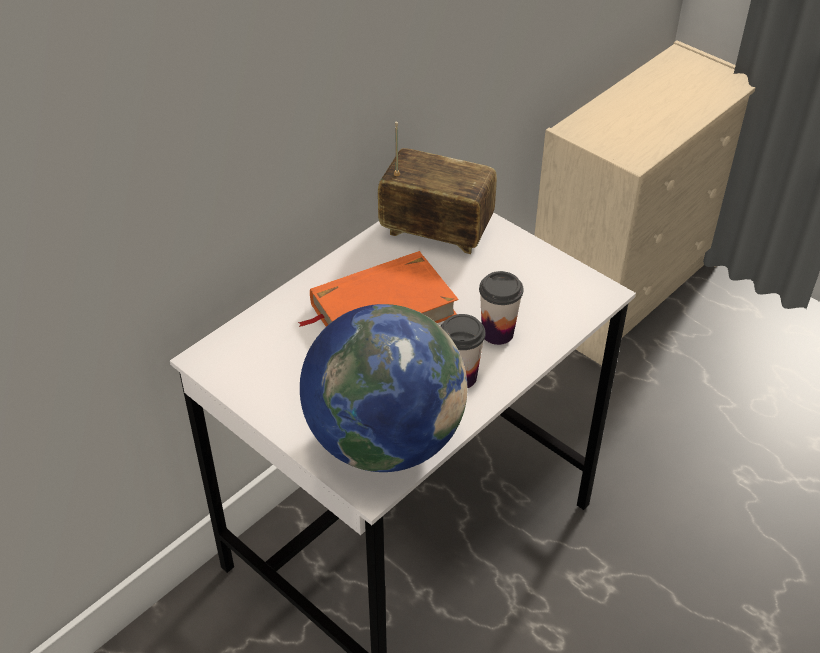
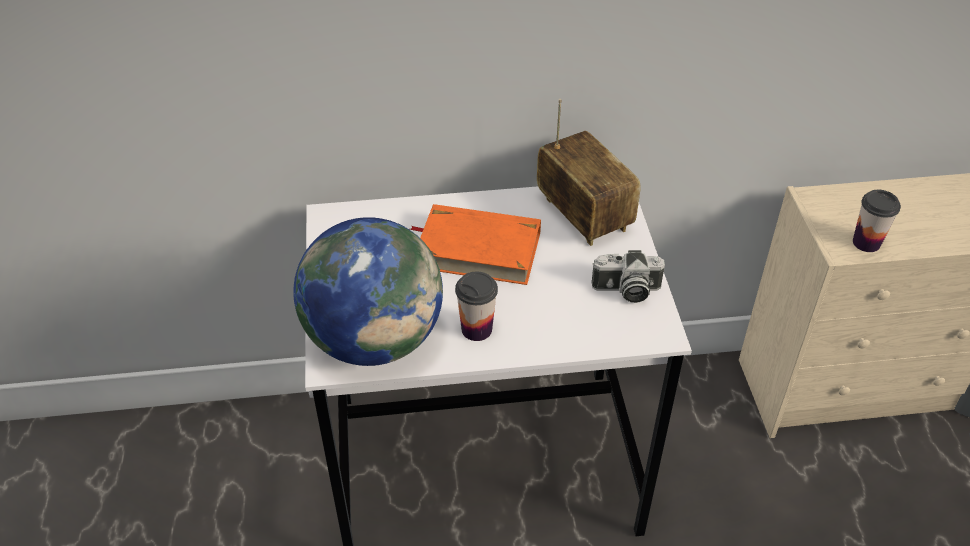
camera: 40 degrees right, 0 degrees up
cup [479,271,523,345] -> cup moved to [853,190,901,252]
none -> camera [591,250,665,303]

